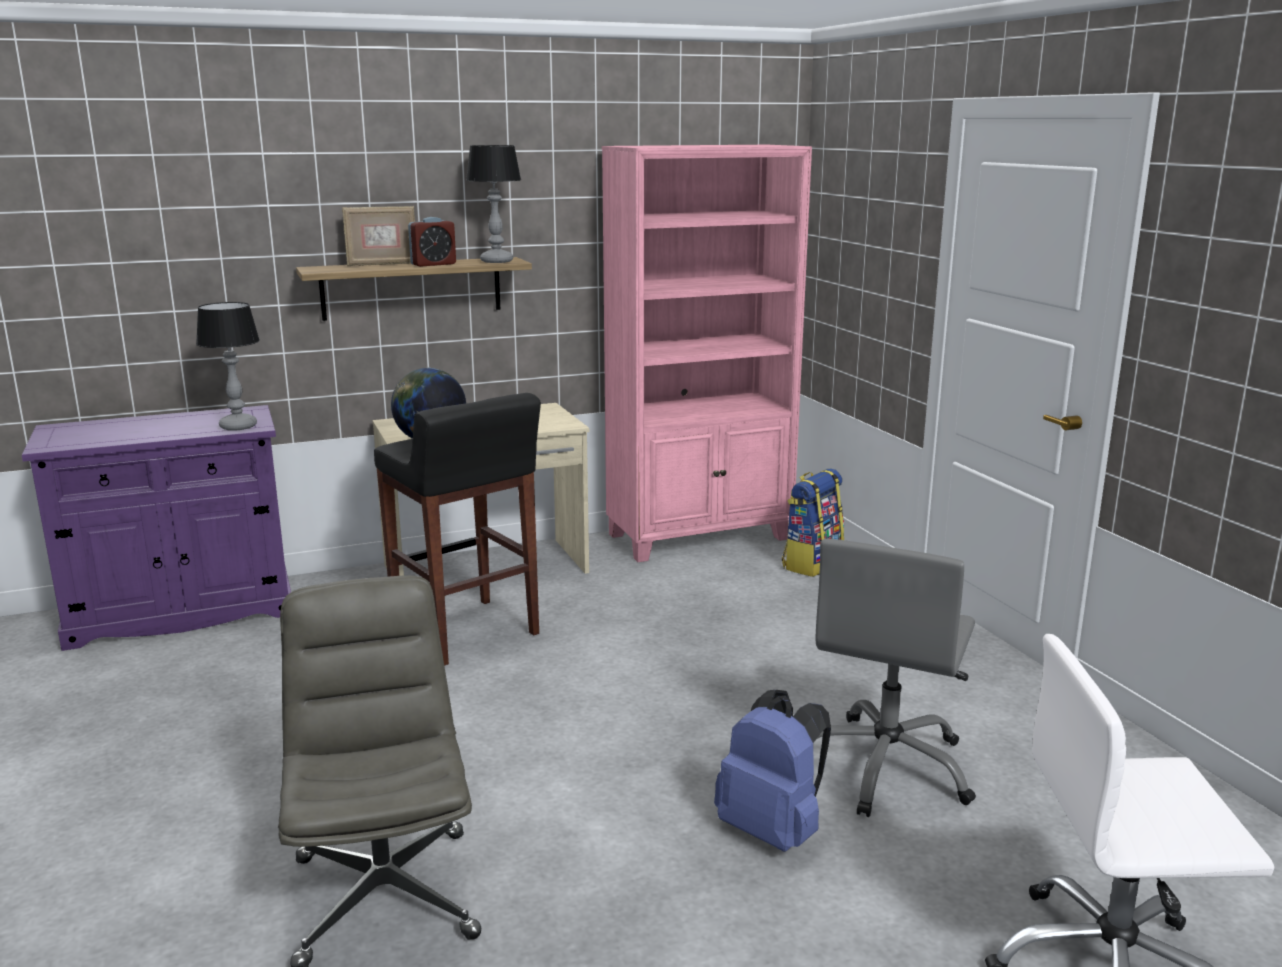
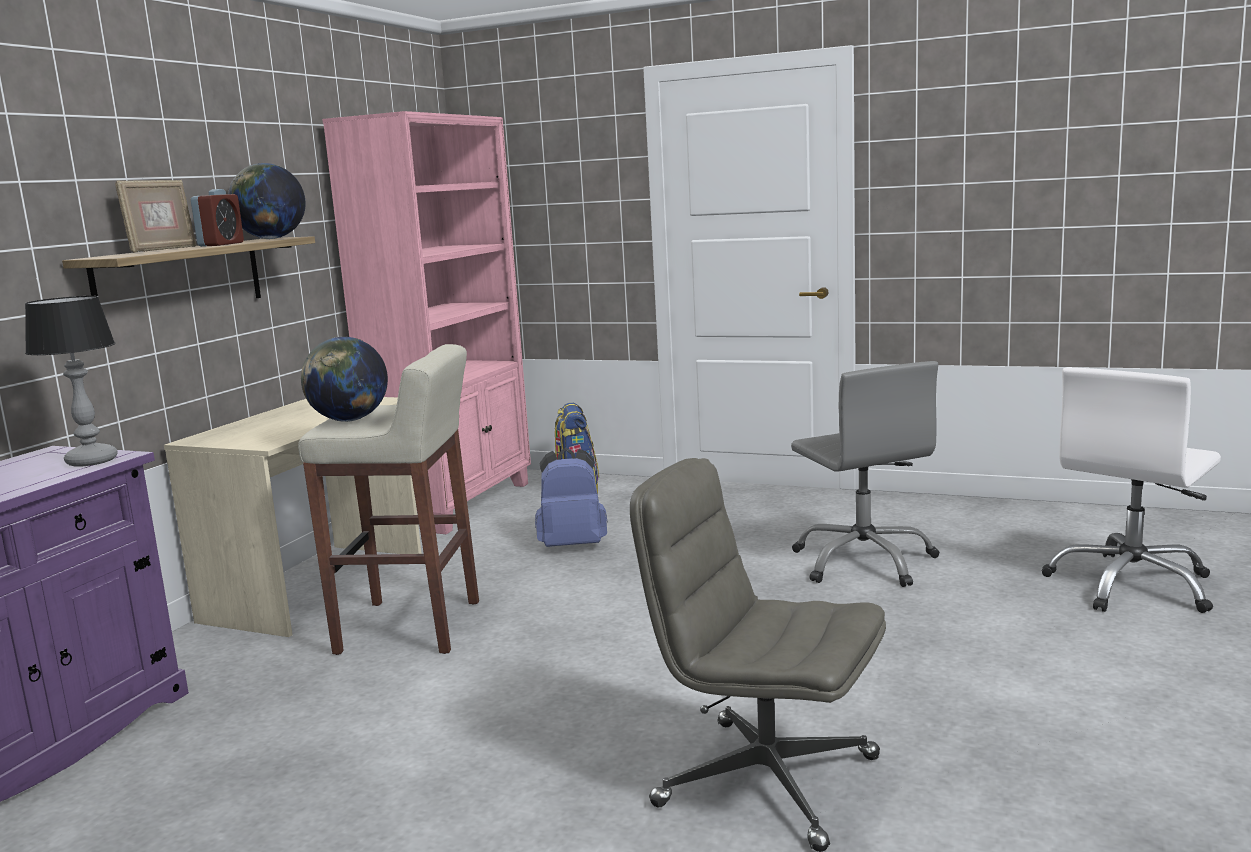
camera: 45 degrees left, 5 degrees down
black stool [374,393,541,666] -> beige stool [298,344,479,655]
table lamp [466,145,521,263] -> globe [228,163,306,239]
blue backpack [714,690,831,852] -> blue backpack moved to [535,448,607,547]

